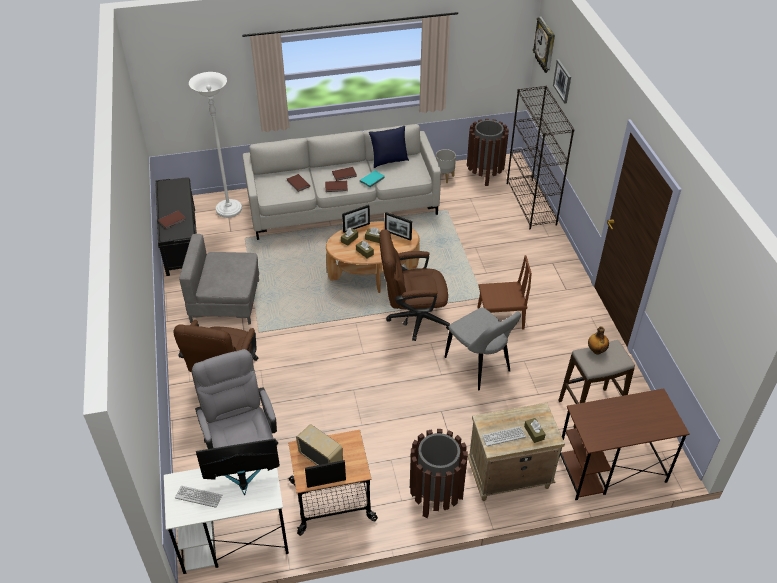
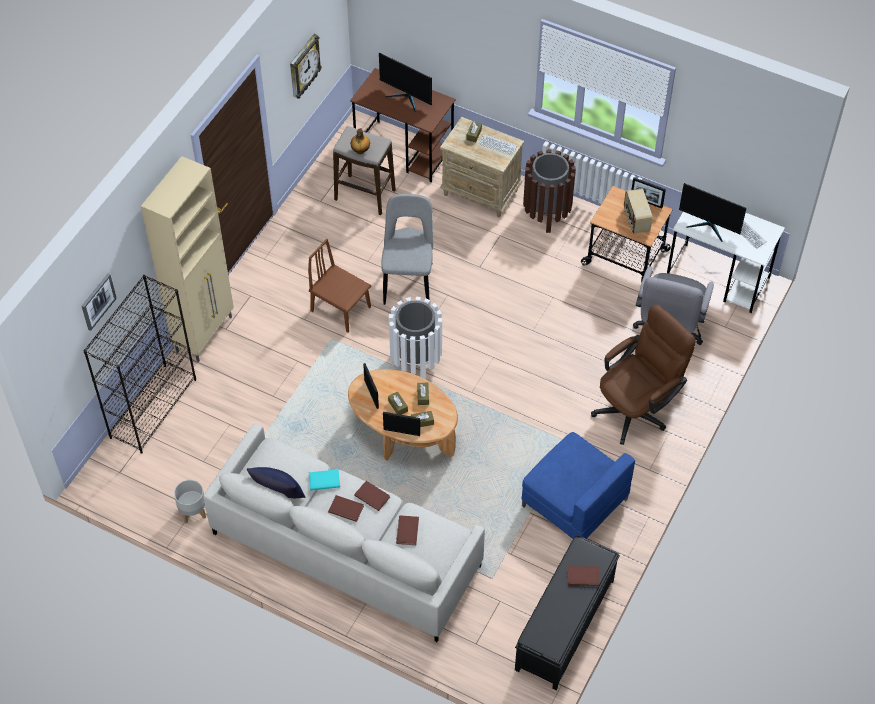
camera: 140 degrees left, 10 degrees up
grey armchair [179,234,259,324] -> blue armchair [521,432,635,539]
white floor lamp [189,72,242,218] -> none
brown office chair [379,229,450,341] -> white trash can [389,297,442,379]
brown trash can [467,119,509,186] -> none
wall clock [533,16,555,73] -> wall clock moved to [290,34,322,99]
none -> beige cabinet [141,156,234,362]
none -> monitor [379,53,432,112]

